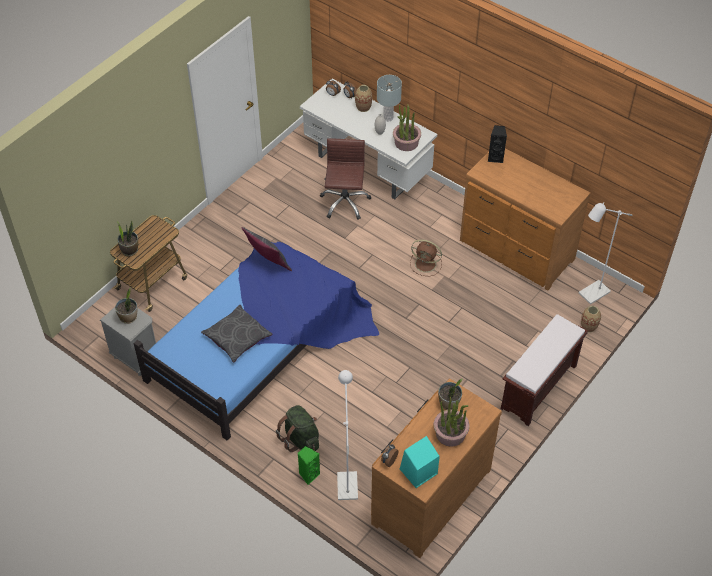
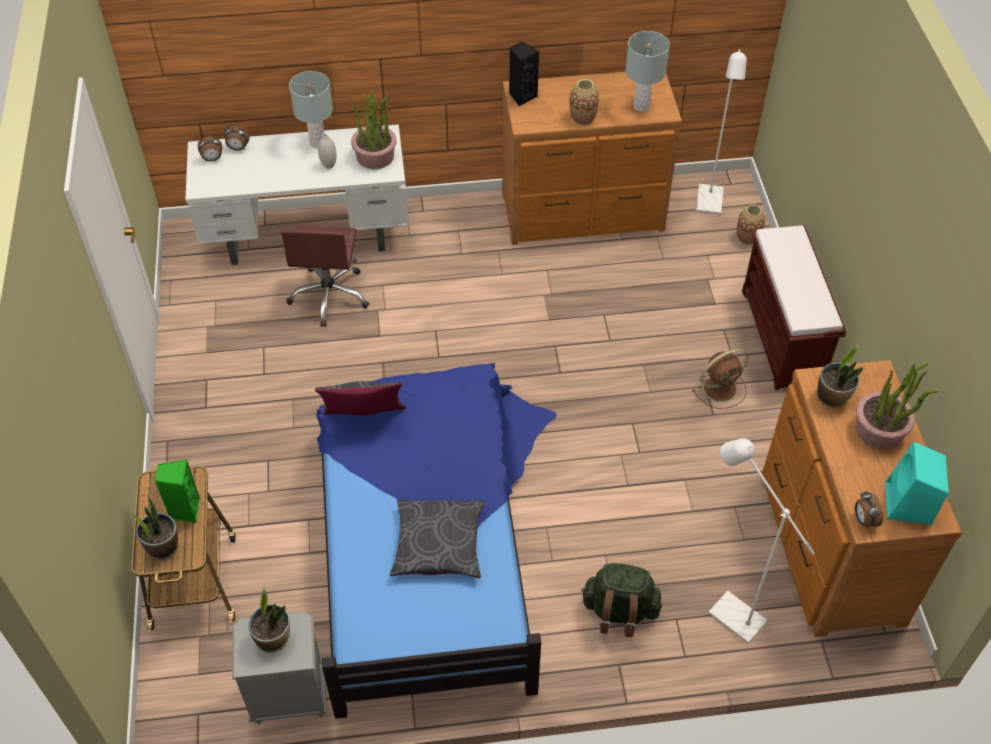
camera: 45 degrees left, 0 degrees up
green speaker [298,446,320,485] -> green speaker moved to [155,459,200,523]
brown office chair [320,138,371,220] -> brown office chair turned 135 degrees counterclockwise [281,225,369,327]
vase [355,85,372,112] -> vase moved to [569,79,599,126]
brown fan [410,240,442,276] -> brown fan moved to [692,349,748,409]
none -> grey table lamp [625,31,670,112]

